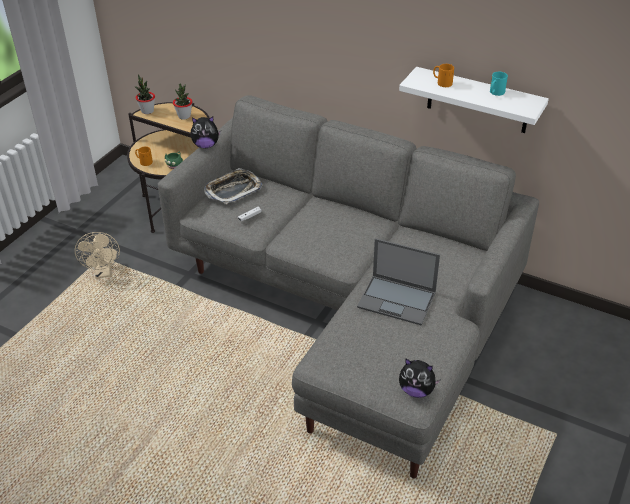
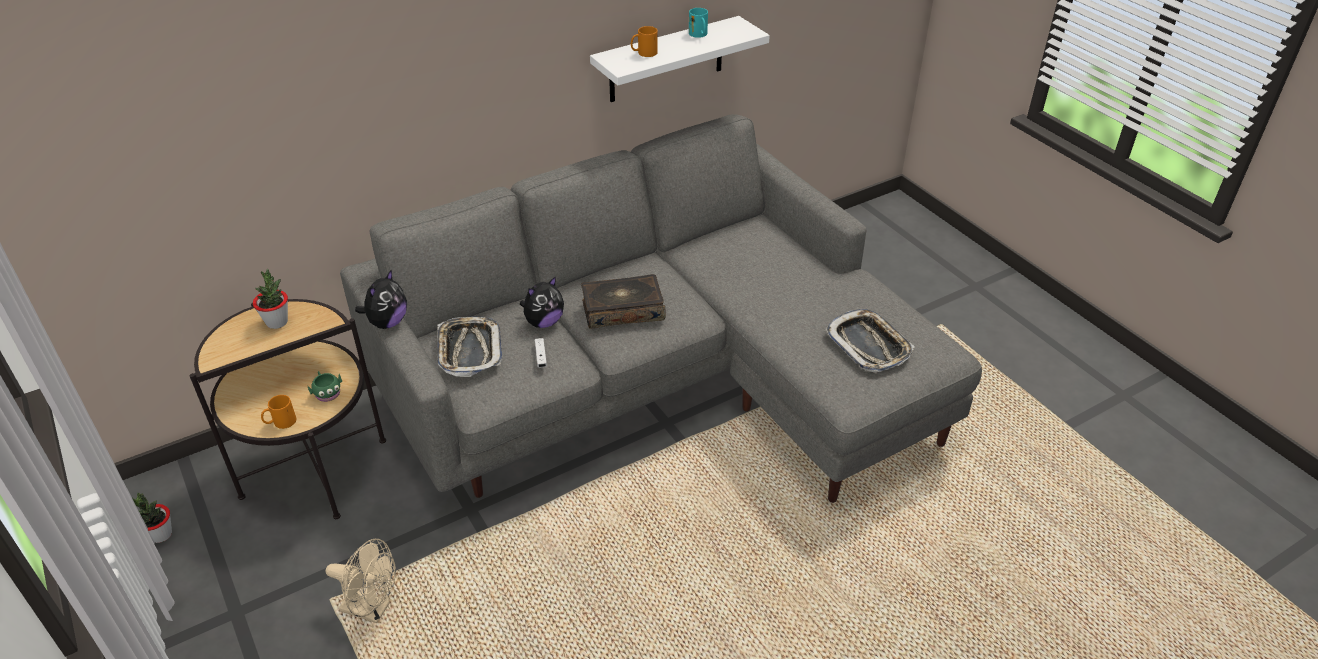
camera: 60 degrees left, 0 degrees up
potted plant [135,75,155,114] -> potted plant moved to [132,493,172,543]
laptop [357,238,440,325] -> none
plush toy [399,358,441,398] -> plush toy moved to [520,276,564,328]
none -> book [581,274,666,329]
none -> tray [825,309,915,373]

